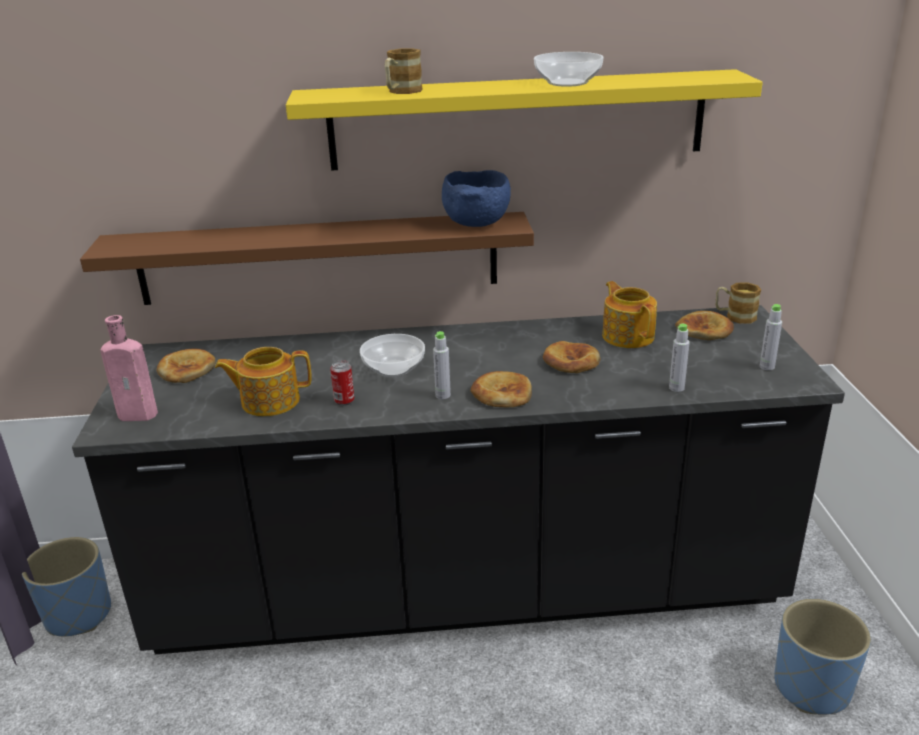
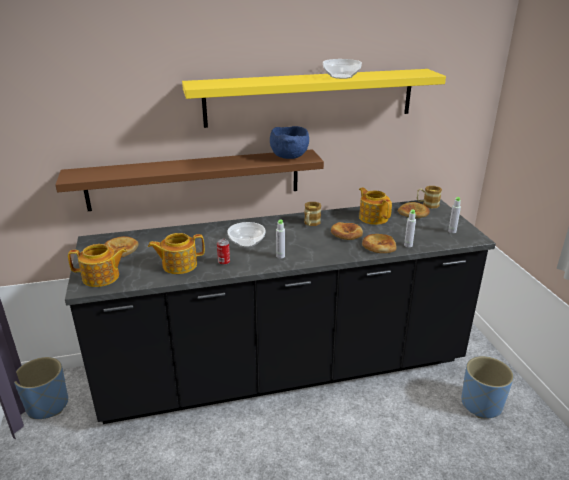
camera: 10 degrees left, 0 degrees up
pink bottle [100,315,158,421] -> teapot [68,244,127,287]
mug [385,48,423,94] -> mug moved to [304,202,321,226]
bread [470,371,532,407] -> bread moved to [362,234,397,253]

